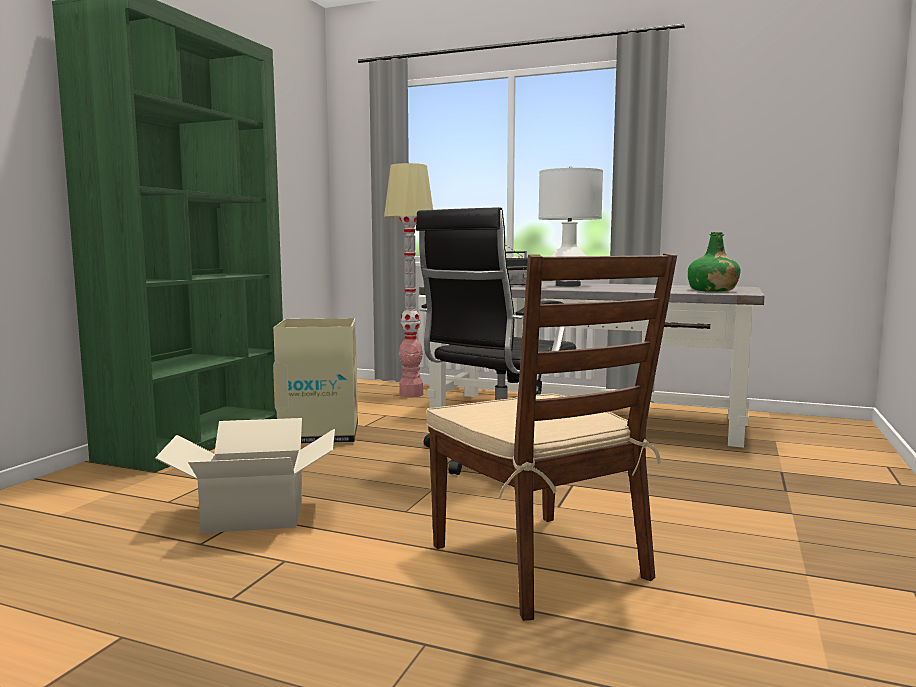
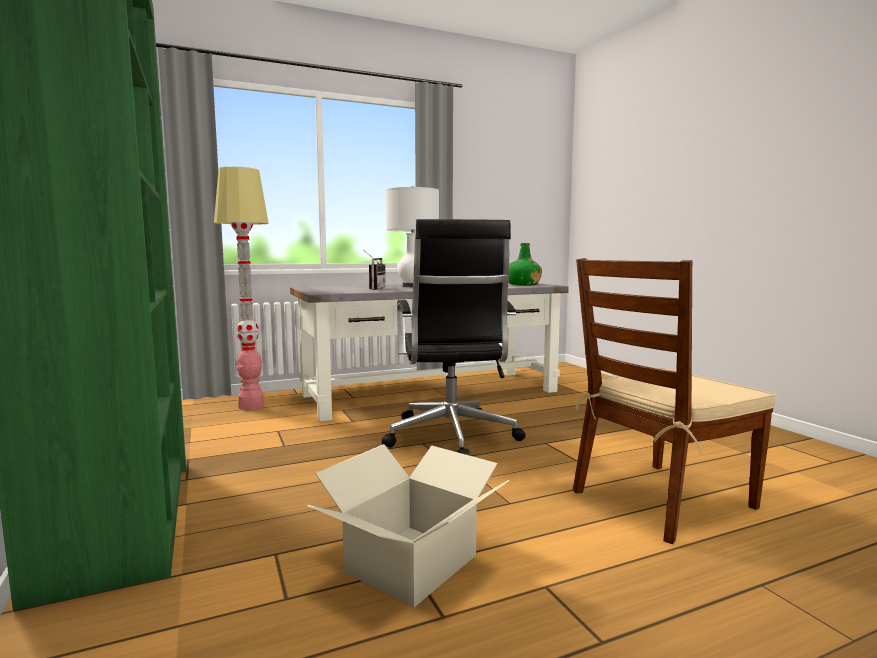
camera: 45 degrees left, 0 degrees up
cardboard box [273,318,358,444] -> none
brown chair [426,253,677,621] -> brown chair turned 135 degrees clockwise [573,258,776,544]

